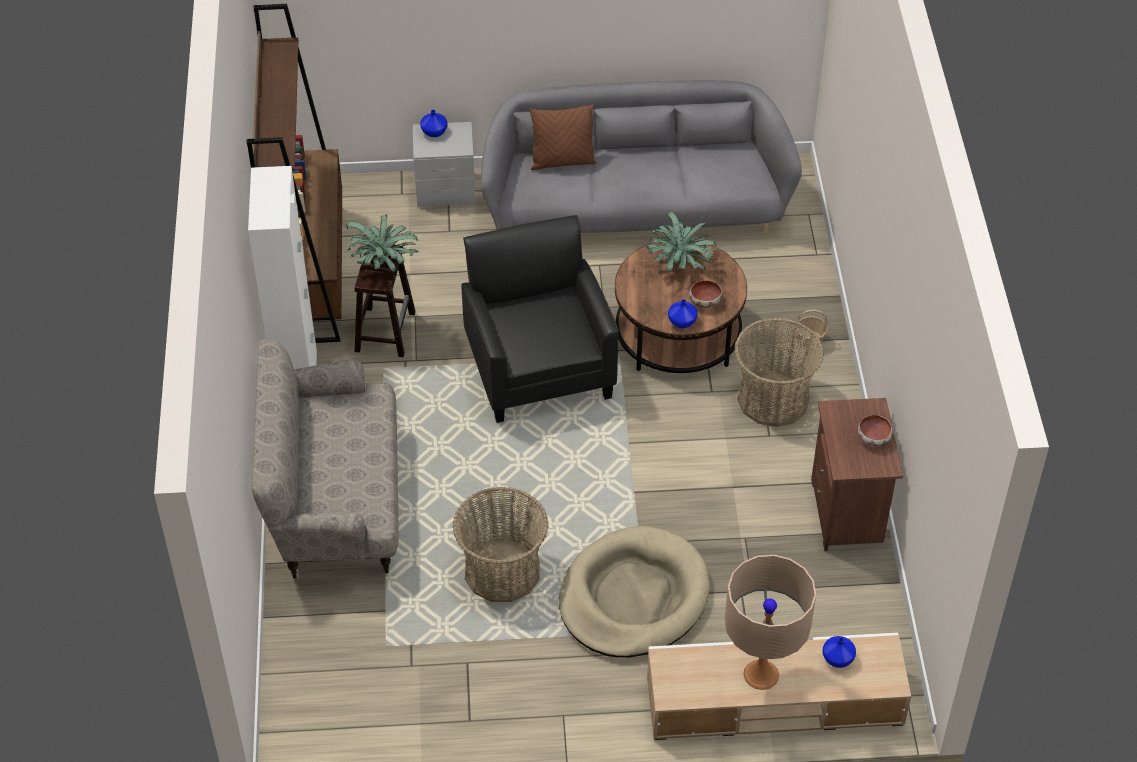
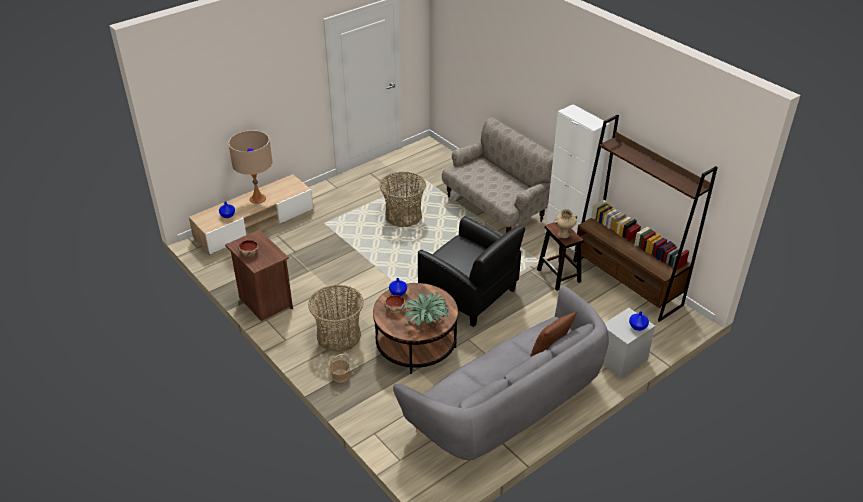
camera: 145 degrees right, 10 degrees down
potted plant [346,214,419,272] -> beige vase [554,209,577,238]
beige dog bed [559,526,710,658] -> none

